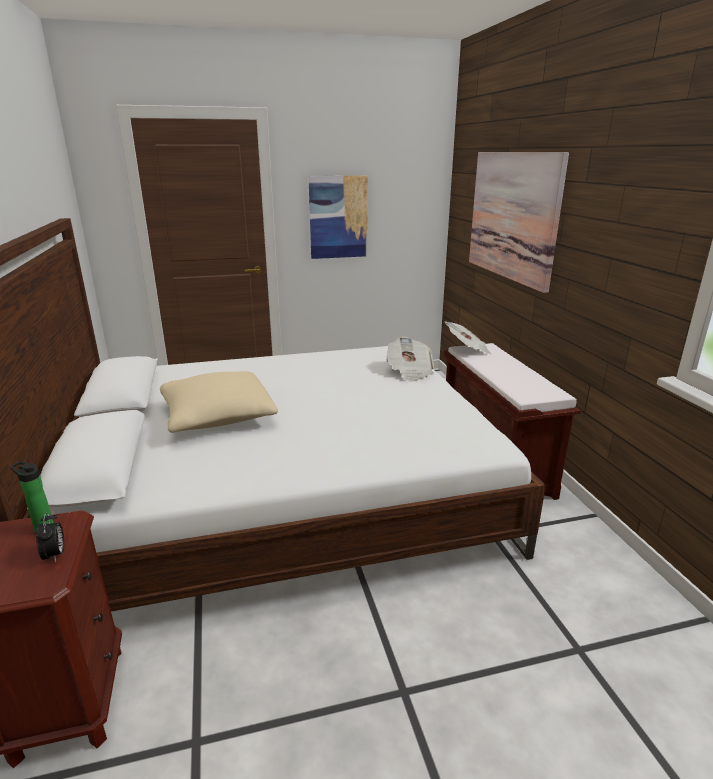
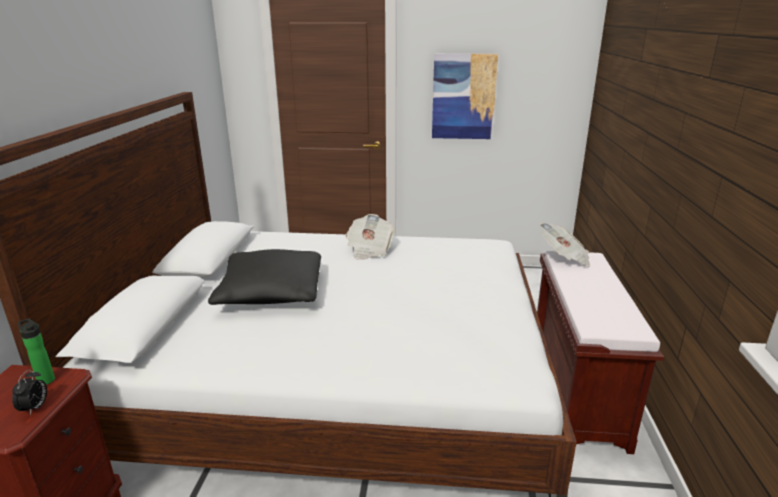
camera: 20 degrees right, 0 degrees up
beige pillow [160,371,278,433] -> black pillow [208,249,321,305]
newspaper [386,337,434,382] -> newspaper moved to [346,214,395,260]
picture [469,152,569,293] -> none

